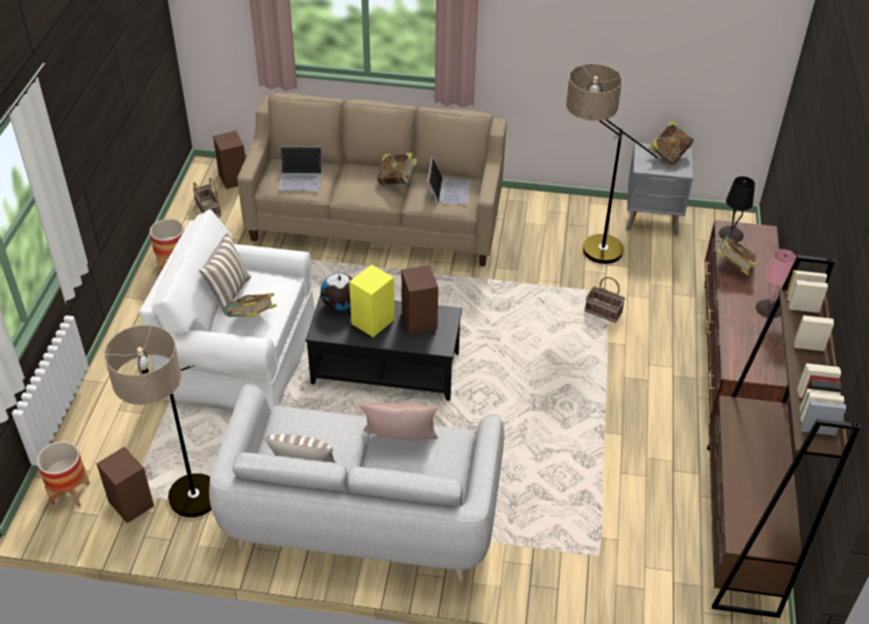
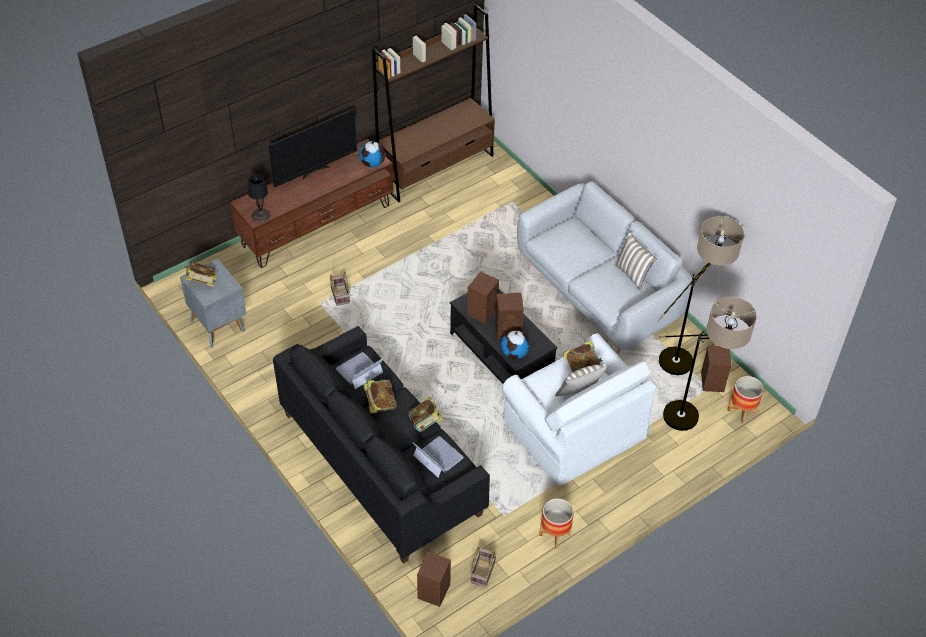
camera: 135 degrees left, 5 degrees up
beige sofa [237,92,507,266] -> black sofa [273,326,490,564]
yellow speaker [349,265,395,337] -> brown speaker [495,293,524,339]
pink pillow [358,403,438,439] -> none
floor lamp [566,64,665,264] -> floor lamp moved to [659,297,757,431]
book [717,236,757,275] -> book moved to [409,397,443,432]
pink table lamp [756,249,796,318] -> television [269,109,357,187]
none -> globe [359,141,385,167]

